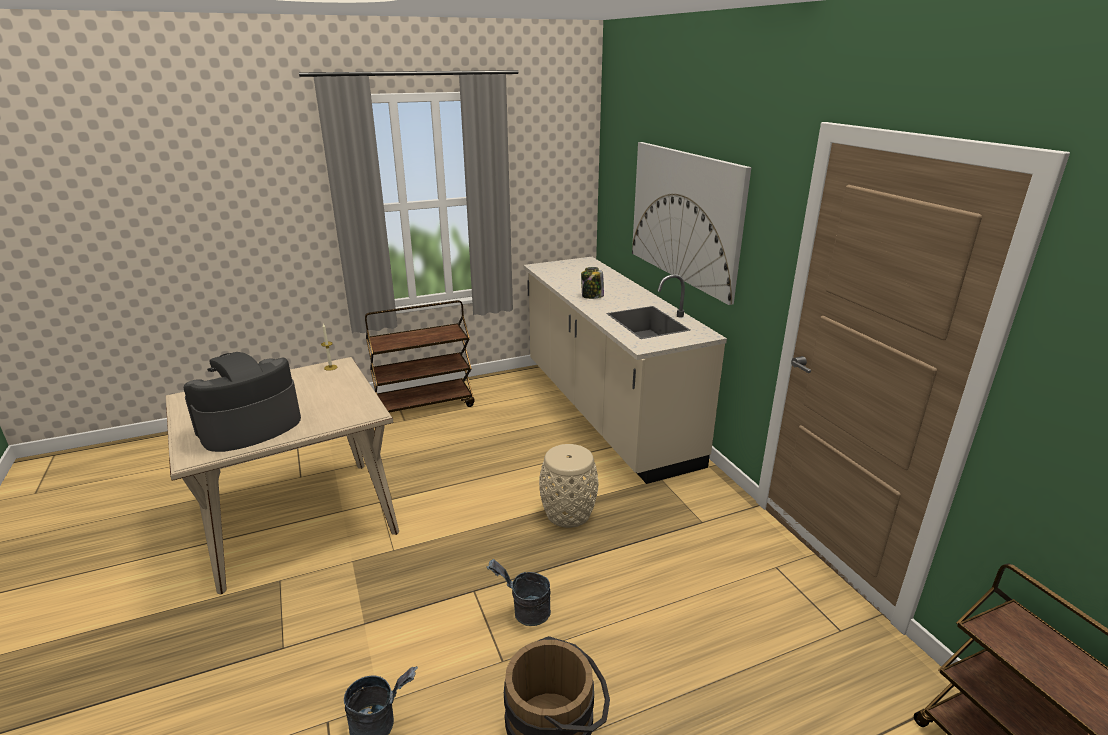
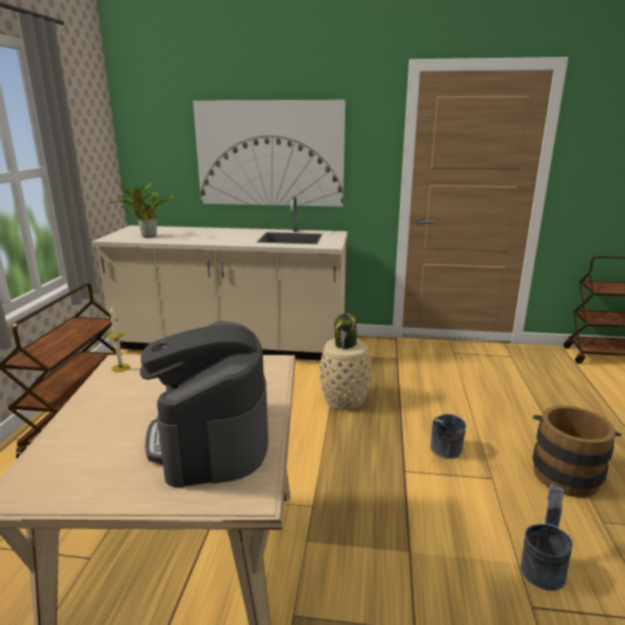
camera: 60 degrees left, 5 degrees down
jar [581,267,604,299] -> jar moved to [334,313,357,349]
none -> potted plant [108,182,175,238]

